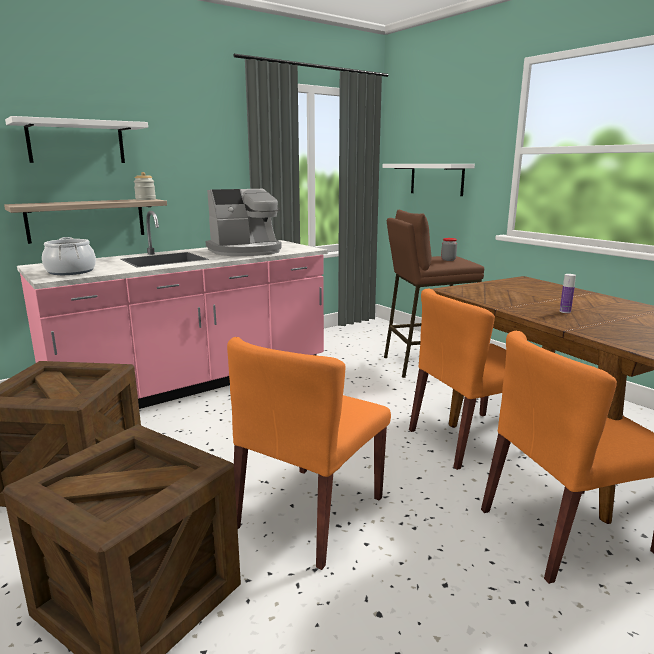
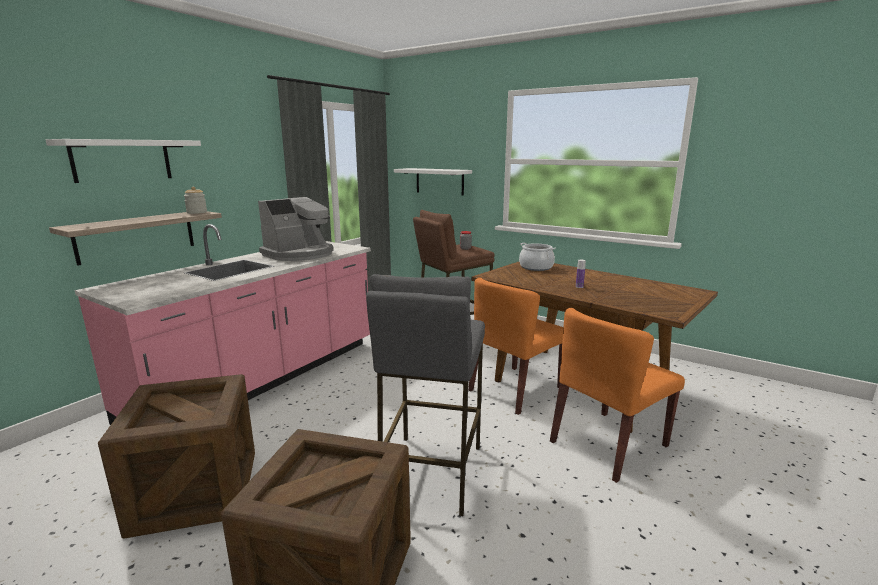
camera: 20 degrees left, 0 degrees up
cooking pot [42,237,96,275] -> cooking pot moved to [519,243,556,271]
orange chair [227,337,391,570] -> grey stool [366,274,485,516]

